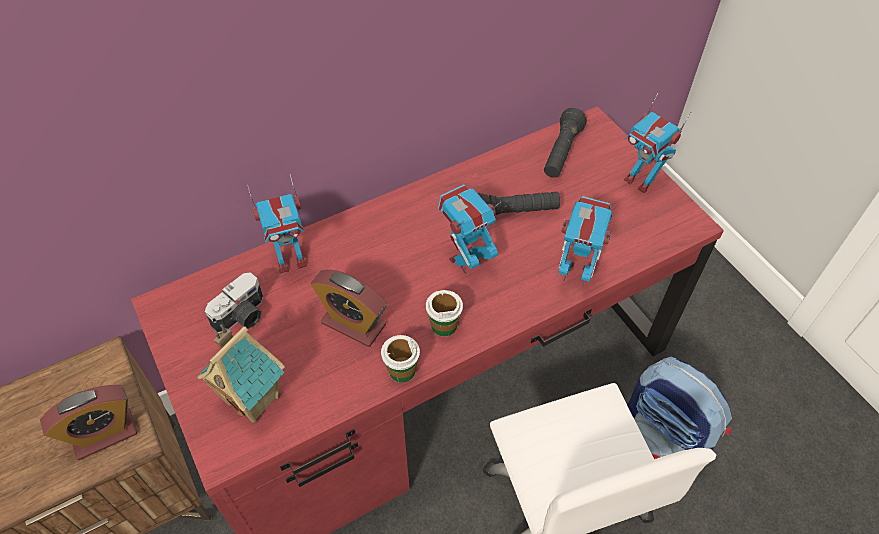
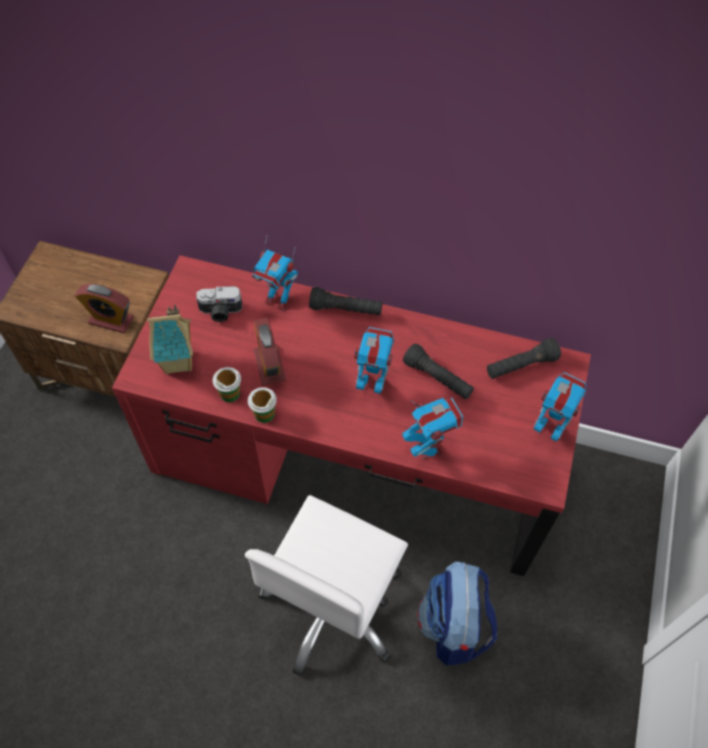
camera: 45 degrees right, 5 degrees up
cup [426,290,463,337] -> cup moved to [213,367,241,402]
toy robot [624,93,691,193] -> toy robot turned 120 degrees clockwise [533,372,586,441]
none -> black flashlight [309,287,382,316]

